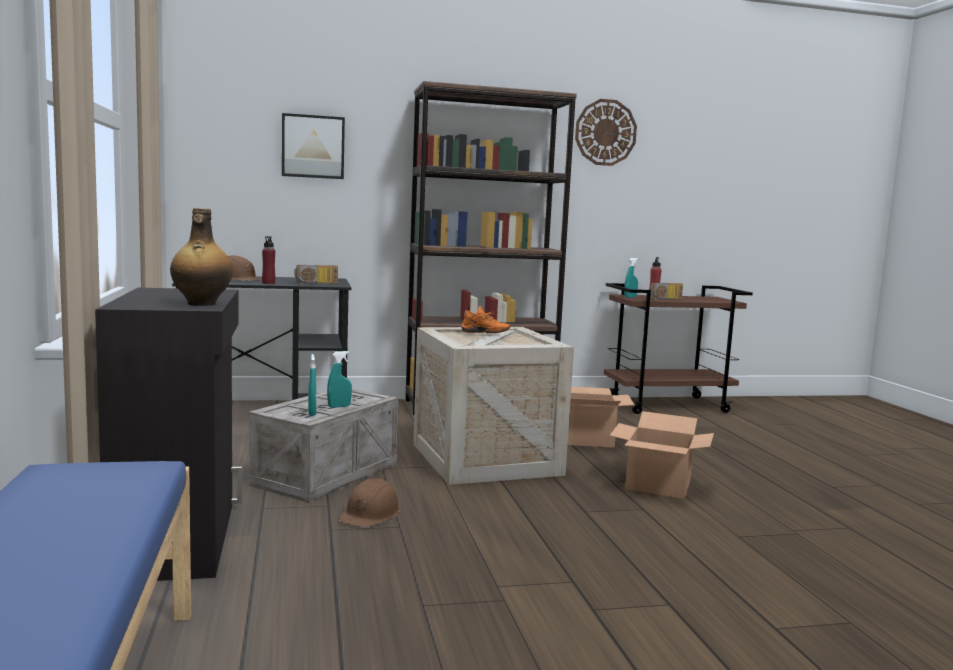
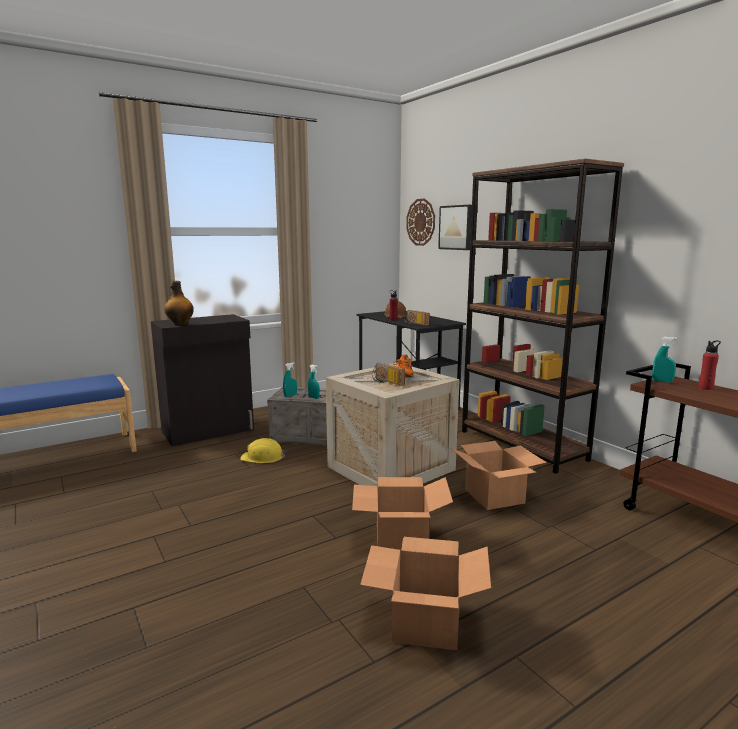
camera: 70 degrees right, 5 degrees up
brown hard hat [340,478,400,527] -> yellow hard hat [240,438,287,463]
wall clock [575,99,637,166] -> wall clock moved to [406,199,435,246]
radio [650,283,683,300] -> radio moved to [372,362,405,386]
none -> cardboard box [360,537,491,650]

